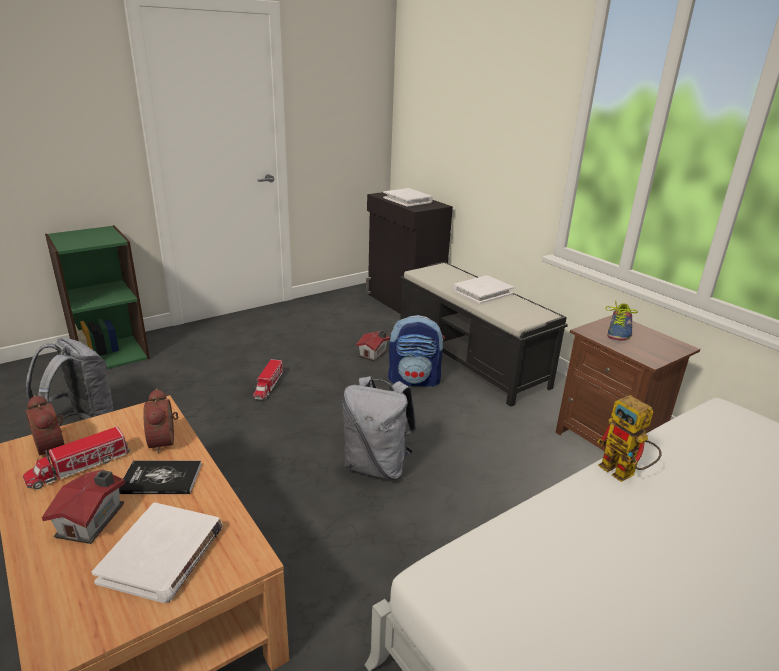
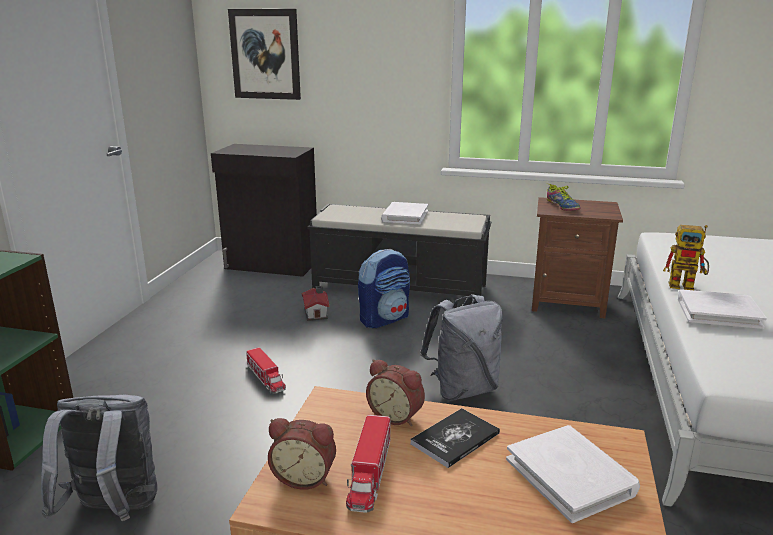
camera: 40 degrees left, 5 degrees down
toy house [42,469,125,544] -> none
white book [383,188,433,207] -> white book moved to [678,289,767,329]
none -> picture [228,9,301,100]

